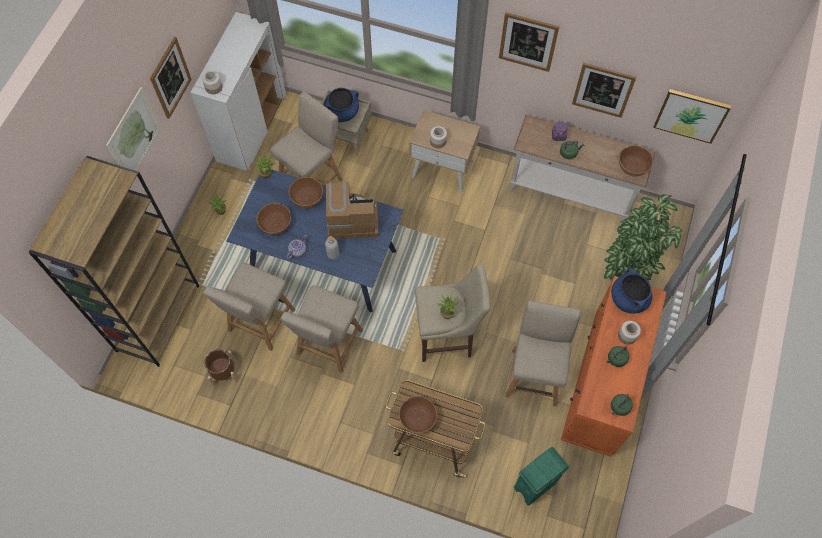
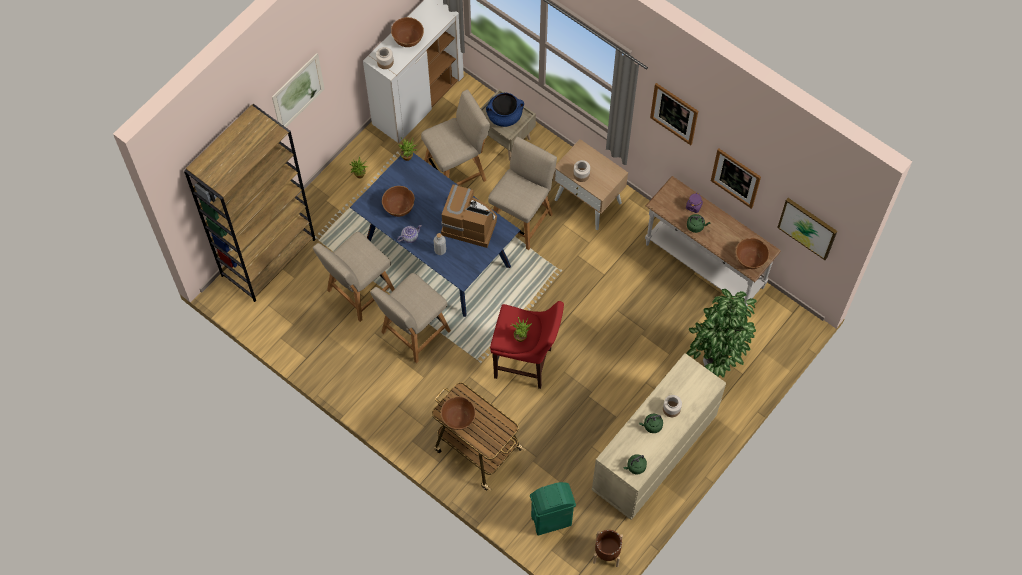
camera: 20 degrees right, 0 degrees up
picture [150,37,192,119] -> none
brown planter [204,349,238,387] -> brown planter moved to [593,530,623,567]
brown bowl [288,177,323,209] -> brown bowl moved to [391,17,424,47]
beige stool [415,264,490,362] -> red stool [490,301,564,389]
beige chair [505,301,581,406] -> beige chair moved to [488,137,557,250]
orange dresser [561,276,666,457] -> beige dresser [592,353,726,520]
blue cooking pot [611,268,652,314] -> none

